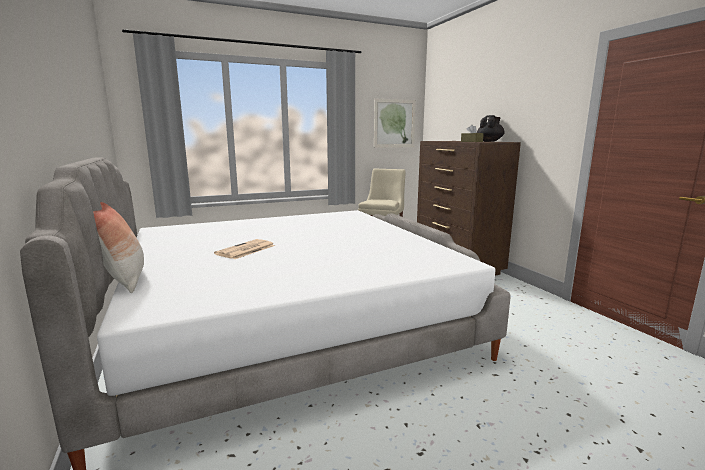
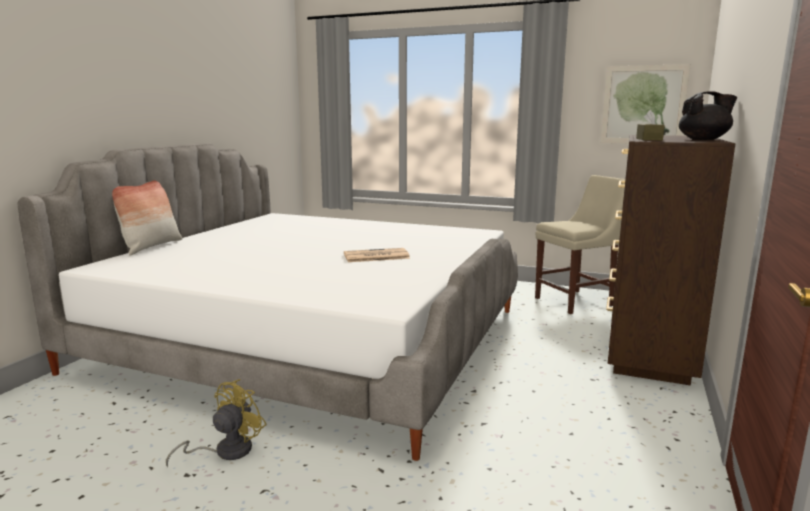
camera: 45 degrees right, 0 degrees up
newspaper [214,239,275,259] -> newspaper moved to [344,248,410,262]
none -> yellow fan [166,379,267,467]

